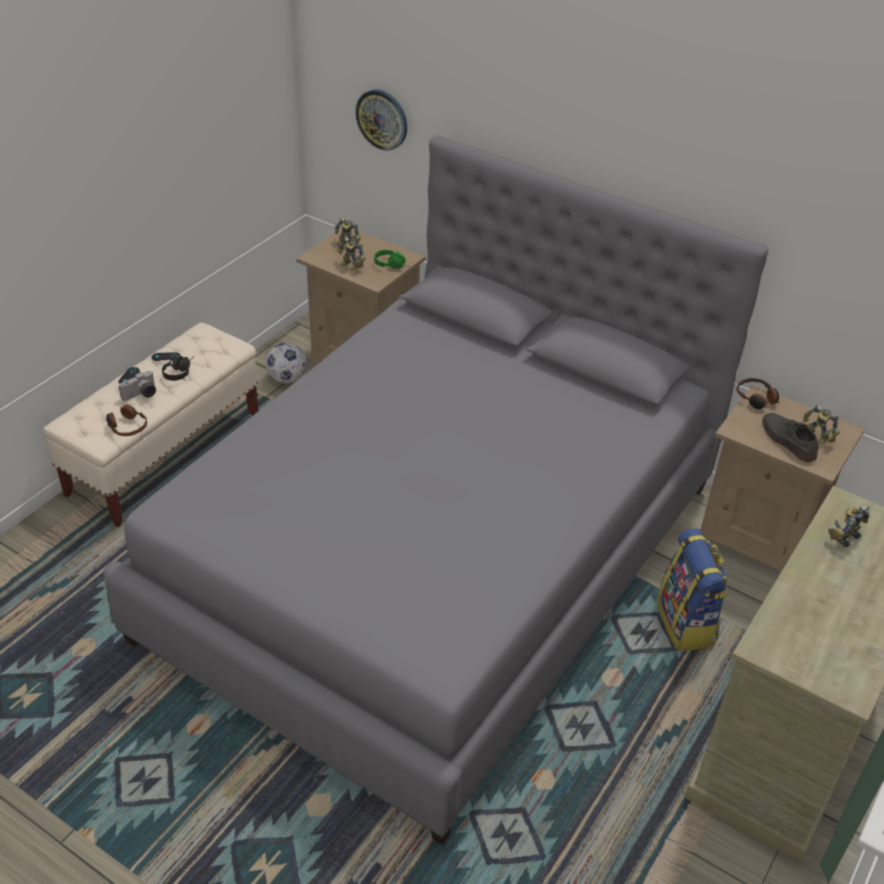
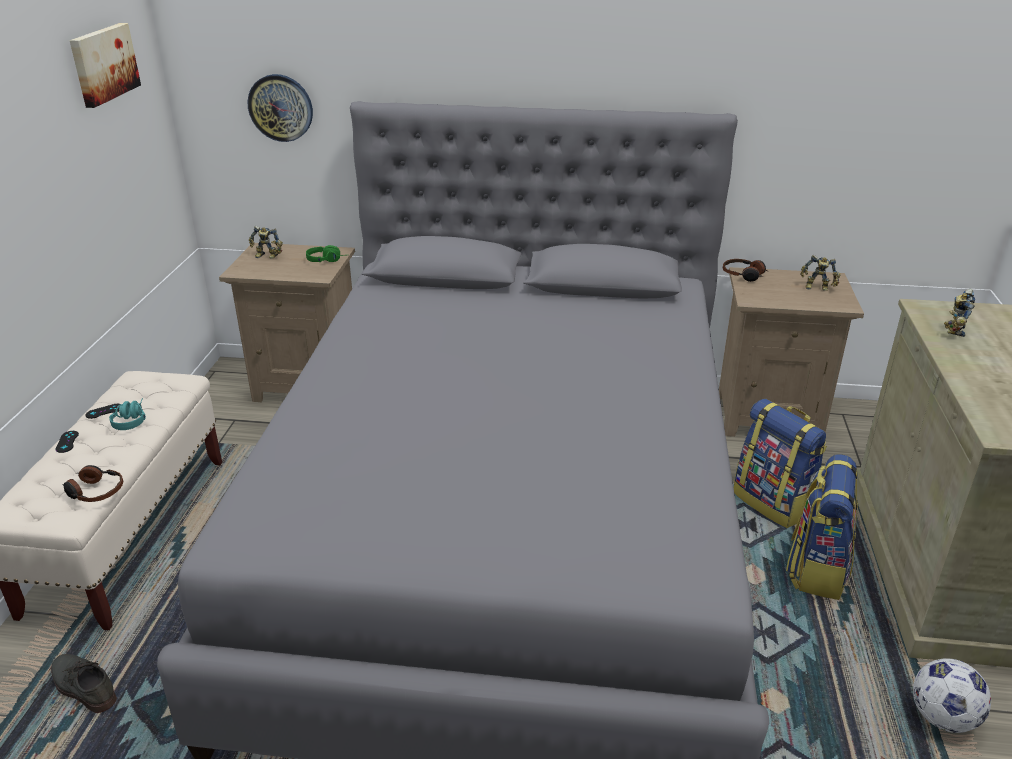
camera: 25 degrees left, 10 degrees down
camera [119,371,156,401] -> none
black headphones [162,355,195,381] -> turquoise headphones [109,398,146,430]
football [266,343,306,384] -> football moved to [913,659,991,733]
toy robot [338,237,365,270] -> none
grey shoe [762,413,818,462] -> grey shoe moved to [51,654,117,713]
none -> picture [69,23,141,108]
none -> backpack [786,454,858,600]

